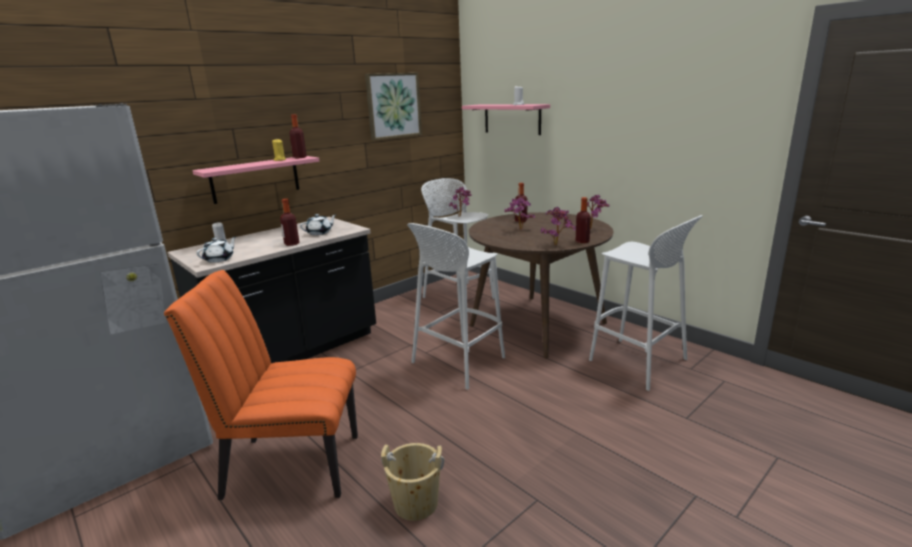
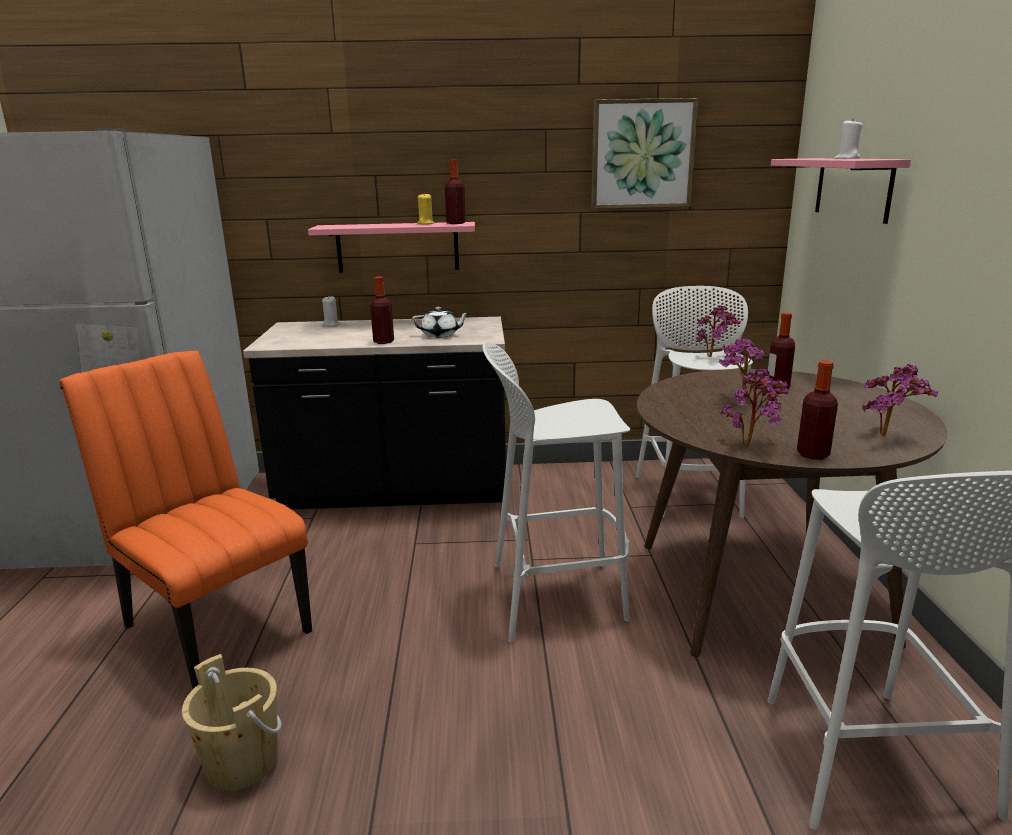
camera: 40 degrees right, 0 degrees up
white teapot [196,236,237,263] -> none

